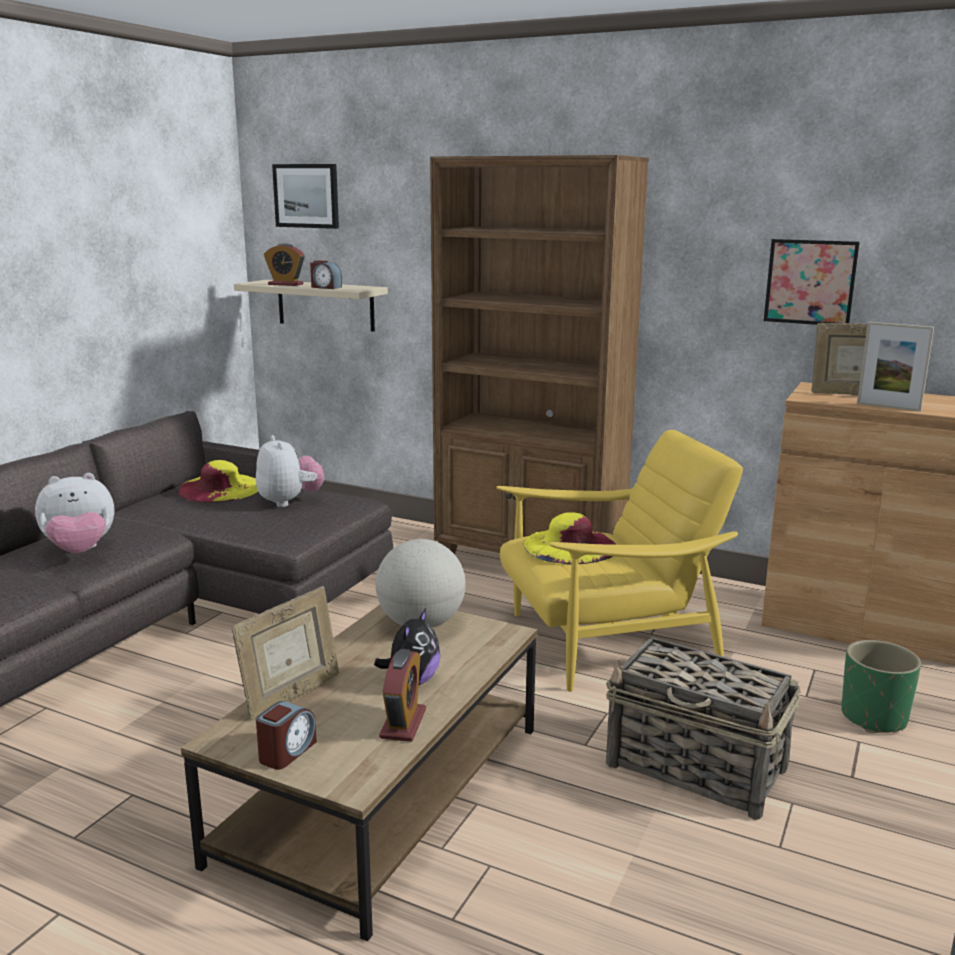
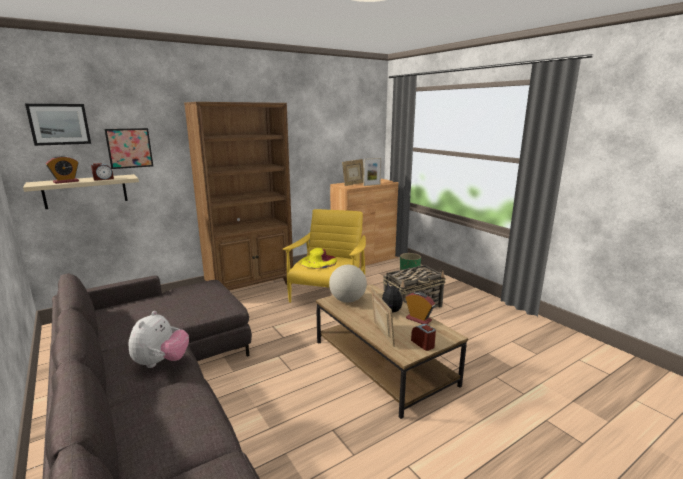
camera: 60 degrees left, 0 degrees up
yellow hat [177,460,258,502] -> none
plush toy [256,435,324,507] -> none
picture [764,239,860,325] -> picture moved to [104,128,153,169]

